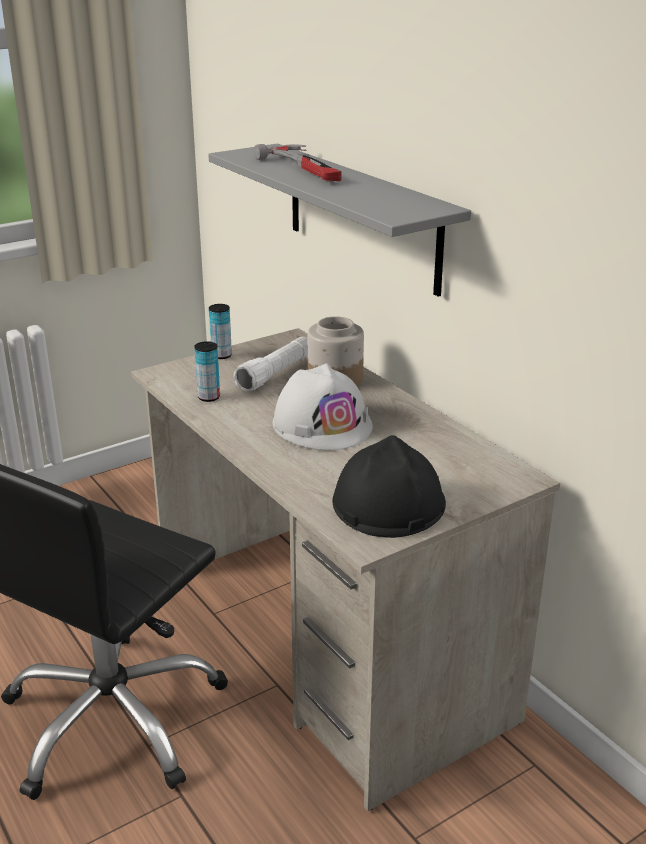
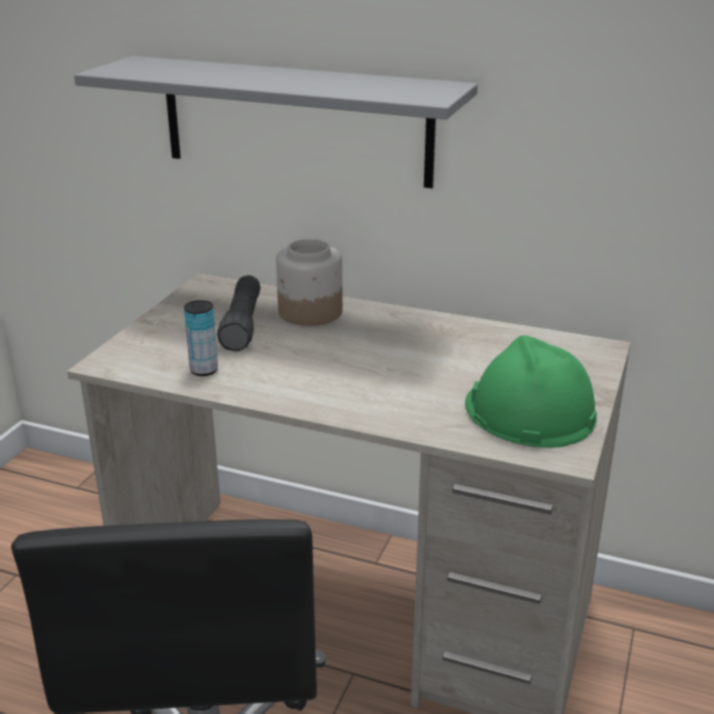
camera: 35 degrees left, 0 degrees up
can [209,304,232,359] -> none
white flashlight [233,337,307,392] -> black flashlight [217,275,261,351]
hammer [254,144,342,181] -> none
white hard hat [273,363,373,450] -> none
black hard hat [332,435,446,538] -> green hard hat [465,335,597,448]

